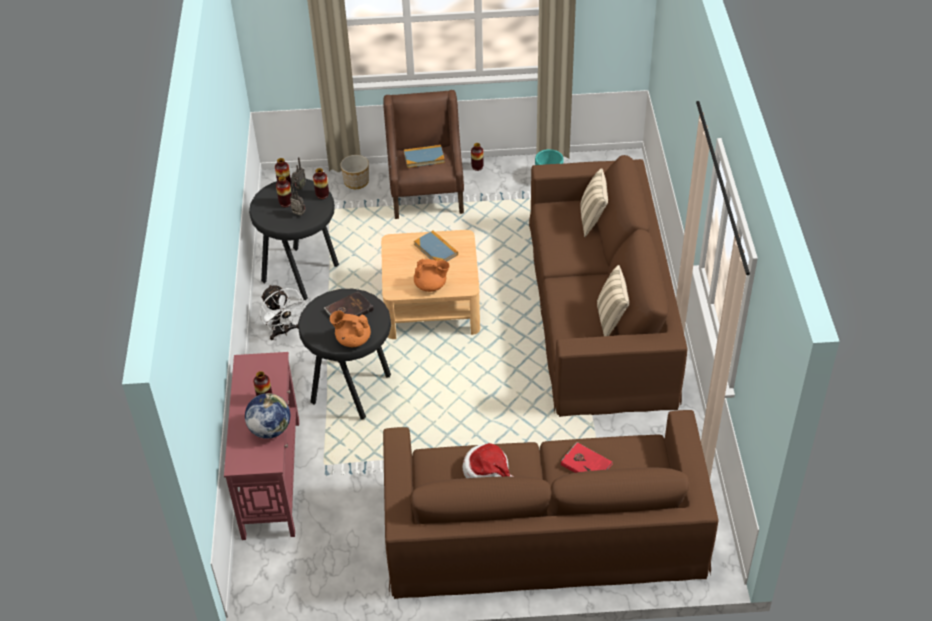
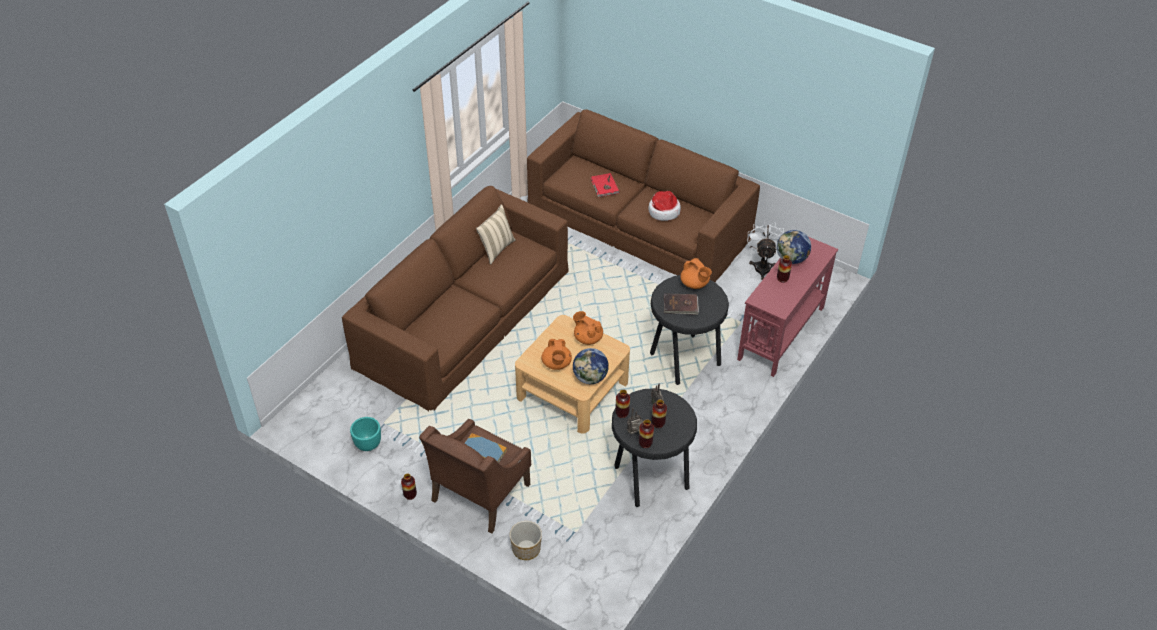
camera: 145 degrees left, 0 degrees up
white fan [259,285,307,340] -> white fan moved to [747,220,784,280]
book [414,231,458,261] -> orange teapot [541,339,572,370]
beige pillow [580,168,608,237] -> none
none -> globe [573,348,609,384]

